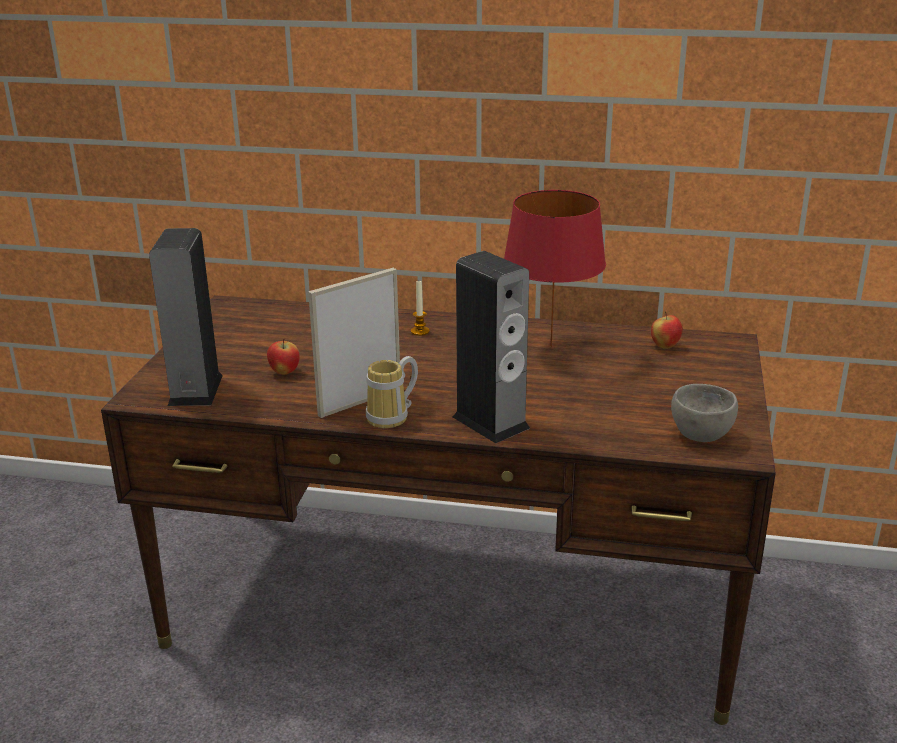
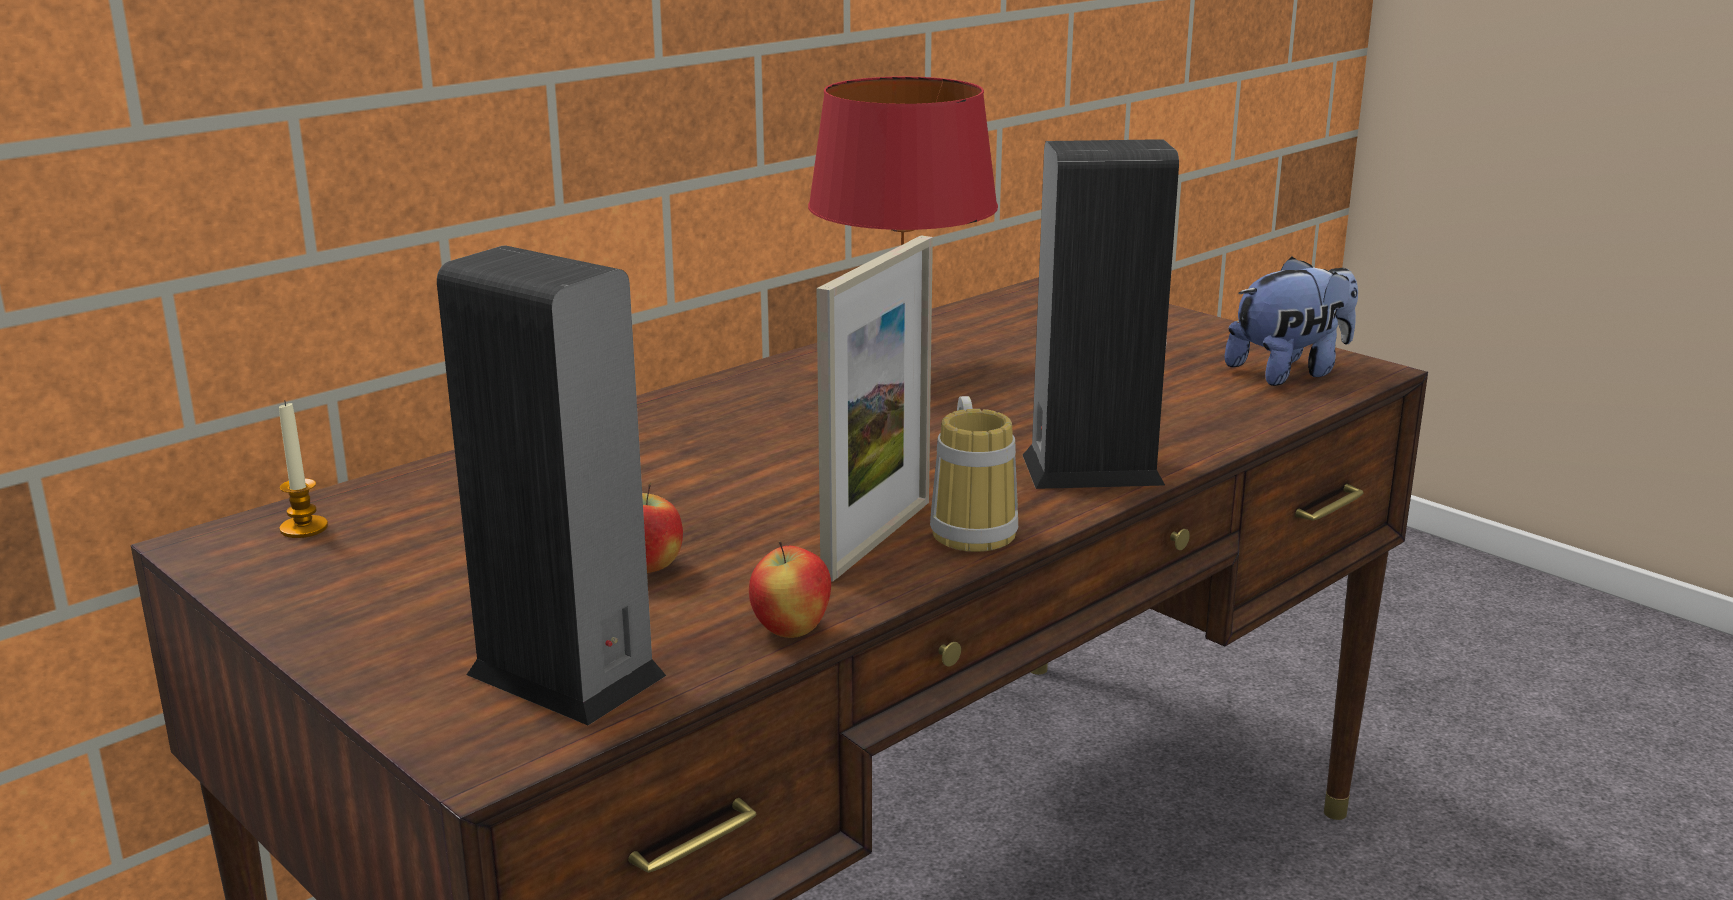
camera: 55 degrees left, 5 degrees down
picture frame [308,268,400,418] -> picture frame turned 150 degrees counterclockwise [816,235,933,582]
candle [411,281,430,336] -> candle moved to [279,400,328,538]
apple [651,311,683,349] -> apple moved to [749,541,831,638]
grey bowl [671,384,738,442] -> plush toy [1225,257,1358,386]

